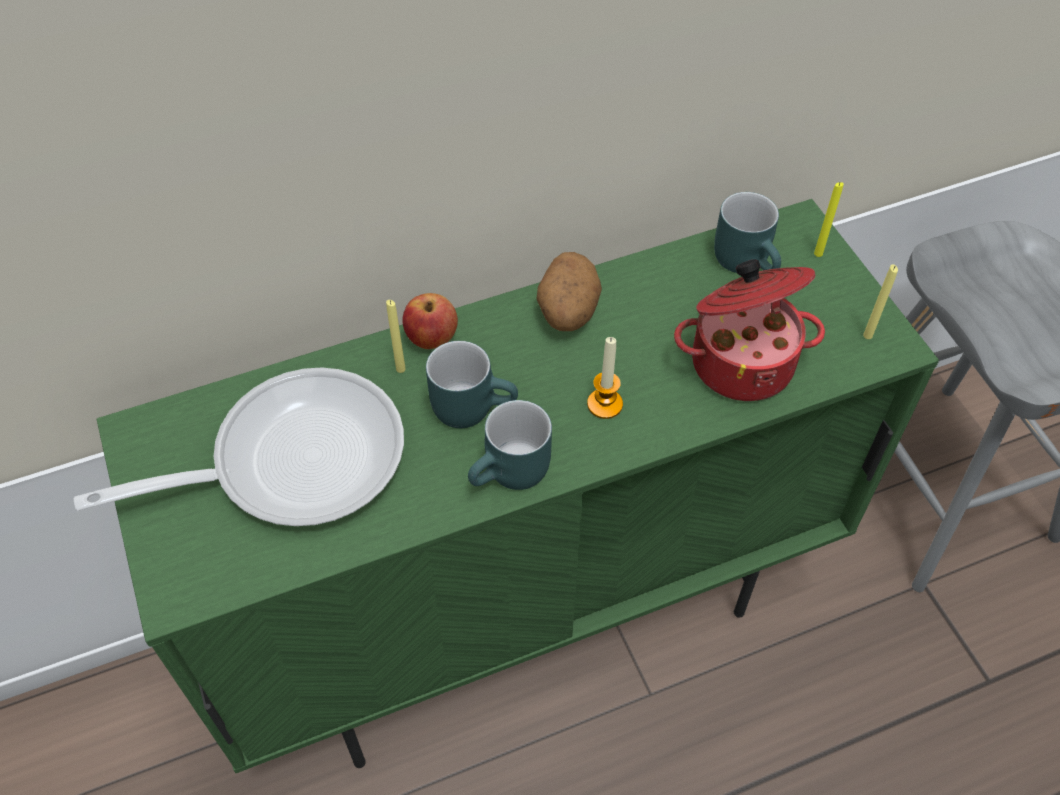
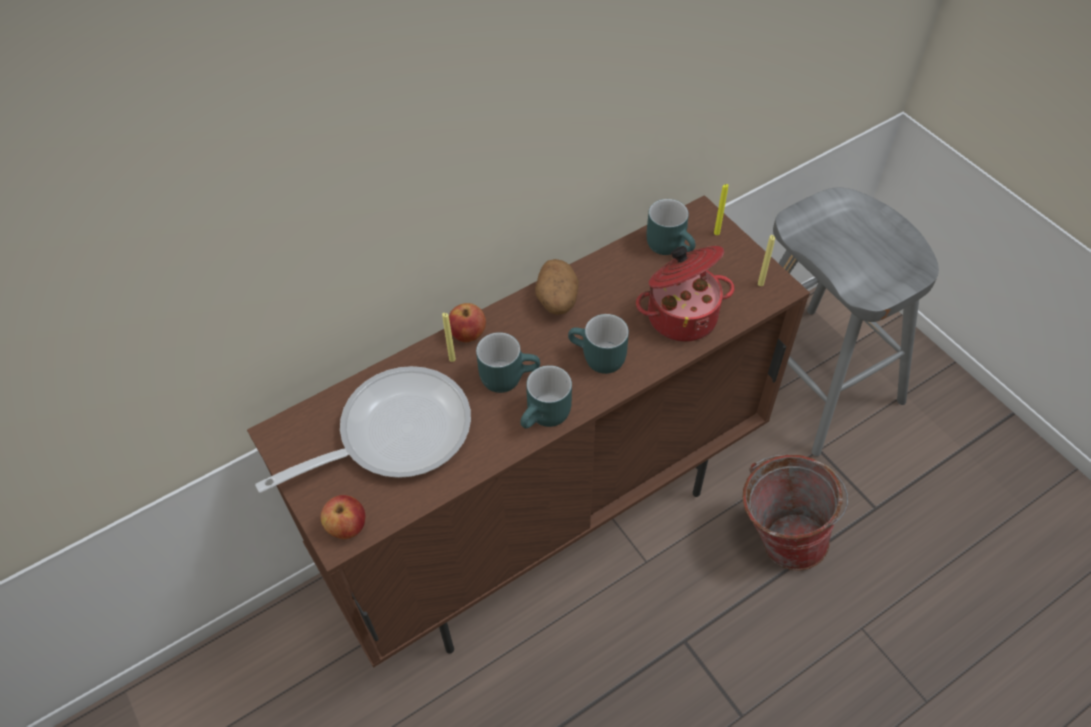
camera: 10 degrees left, 0 degrees up
green cabinet [97,199,939,773] -> brown cabinet [247,195,810,667]
candle [587,337,623,419] -> turquoise mug [568,314,629,374]
none -> apple [320,495,365,539]
none -> bucket [742,455,848,571]

